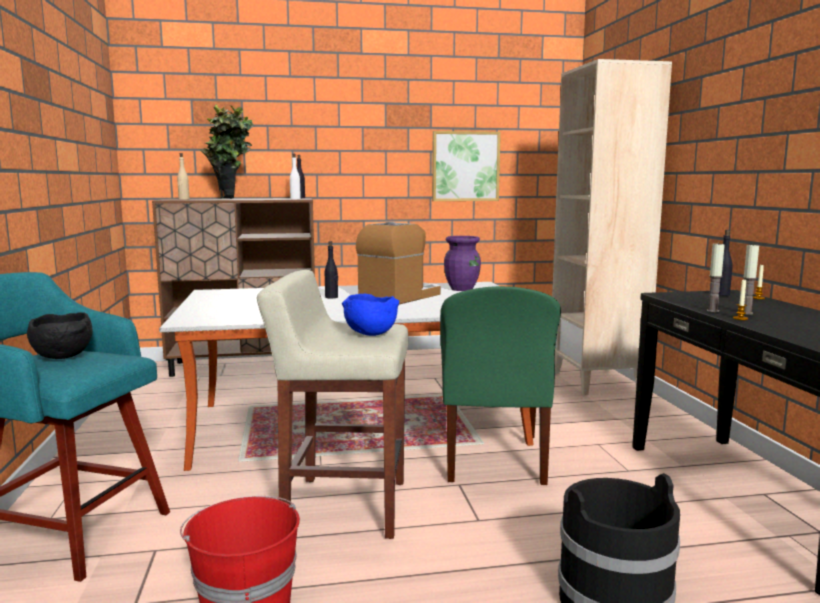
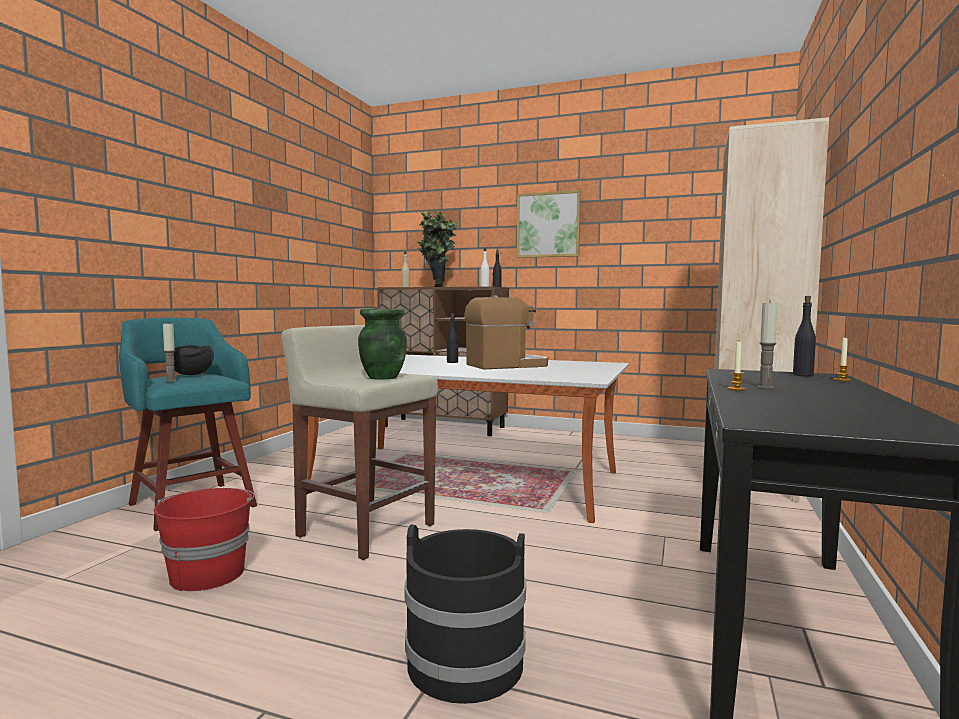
camera: 30 degrees right, 5 degrees down
blue bowl [342,294,399,336] -> green vase [358,309,407,380]
picture [432,131,501,201] -> picture moved to [517,190,581,258]
green chair [440,286,561,485] -> none
purple vase [444,236,481,291] -> none
candle [706,242,725,312] -> candle moved to [163,324,176,381]

